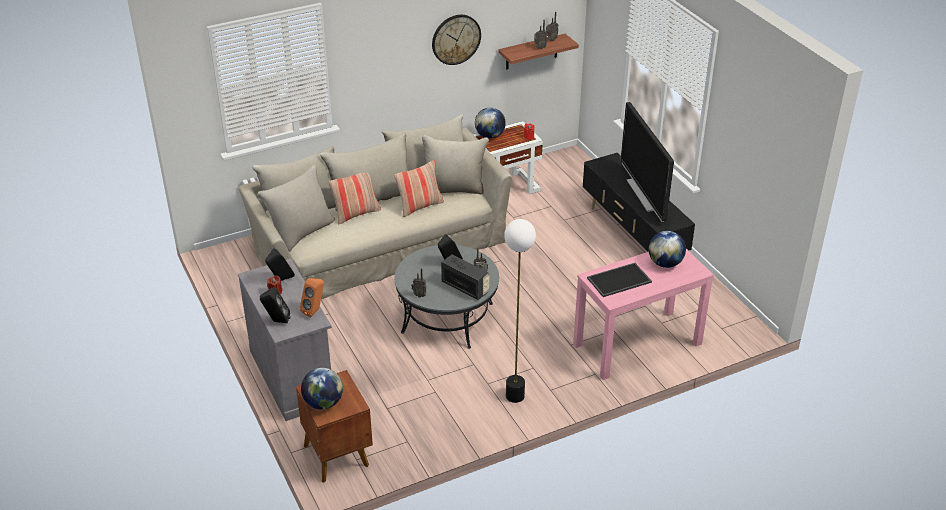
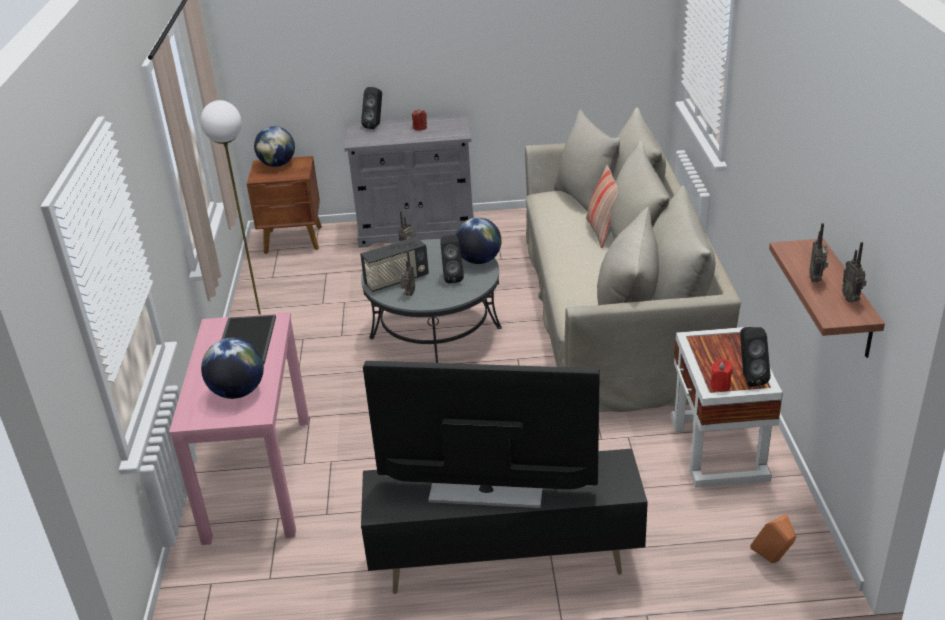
camera: 115 degrees right, 5 degrees down
black speaker [265,248,295,281] -> black speaker moved to [740,327,771,387]
orange speaker [300,278,324,317] -> orange speaker moved to [750,514,796,563]
pillow [394,160,444,217] -> none
wall clock [432,15,481,65] -> none
globe [475,108,506,139] -> globe moved to [456,217,501,264]

